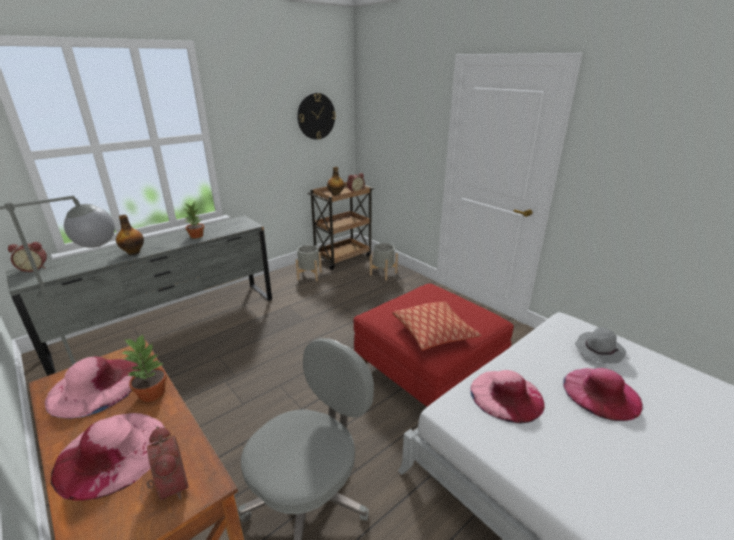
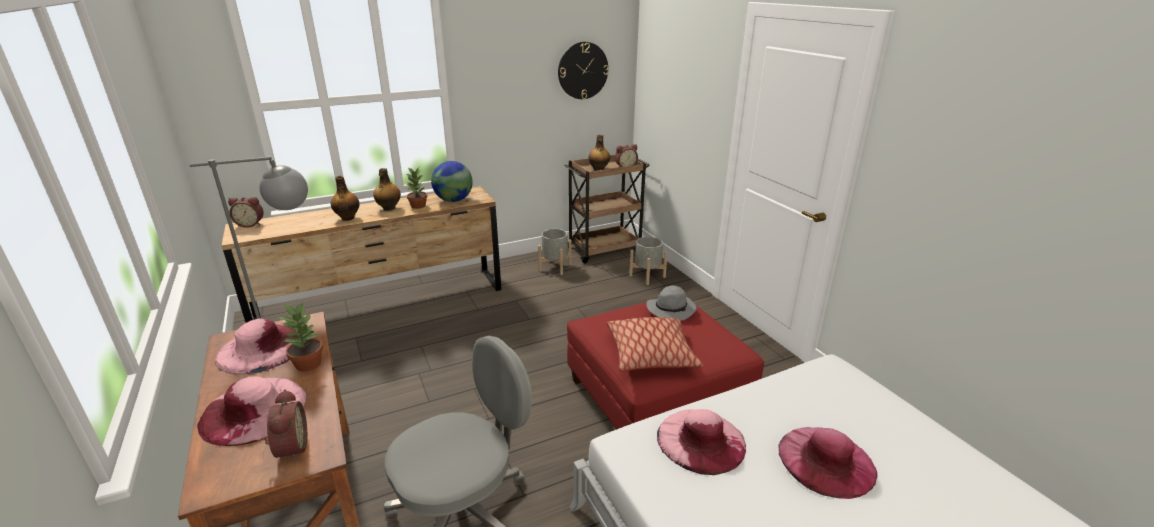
camera: 15 degrees right, 0 degrees up
grey dresser [6,216,272,376] -> brown dresser [222,186,501,323]
grey hat [575,327,626,363] -> grey hat moved to [647,286,696,321]
none -> bottle [373,168,401,211]
none -> globe [431,161,473,202]

